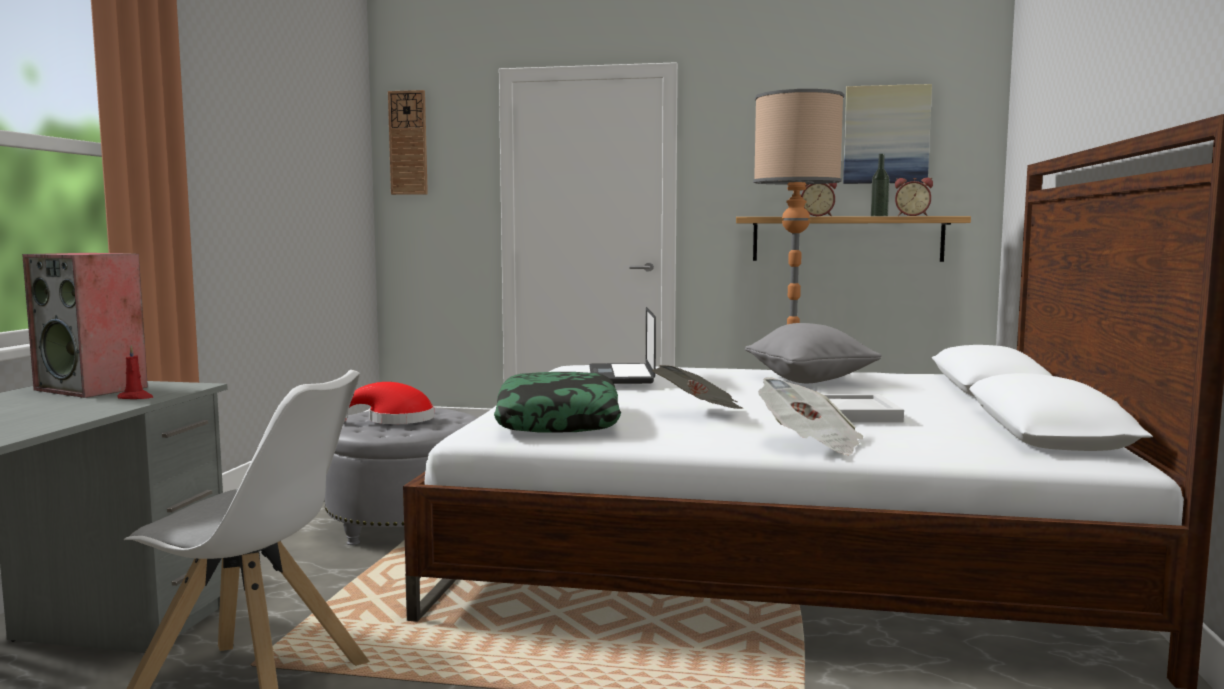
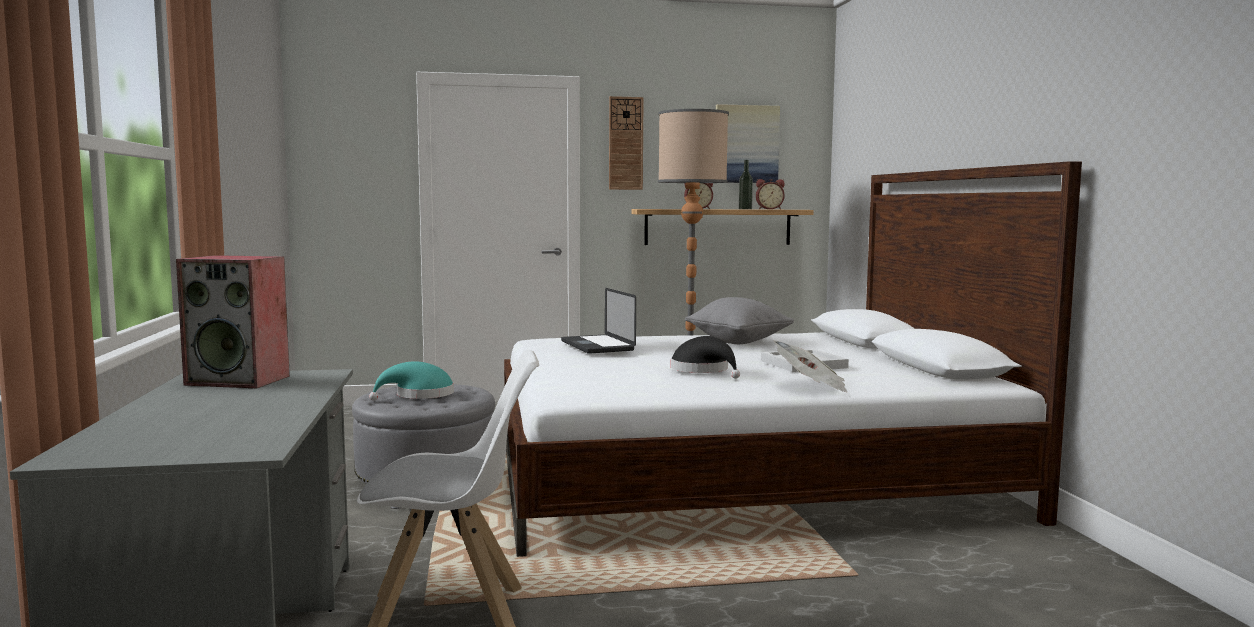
camera: 20 degrees left, 0 degrees up
red candle [117,345,153,399] -> none
red hat [344,382,434,424] -> turquoise hat [369,361,454,401]
wall clock [388,90,428,195] -> wall clock moved to [609,96,644,190]
pillow [494,372,621,433] -> none
newspaper [652,365,743,409] -> black hat [671,336,740,379]

